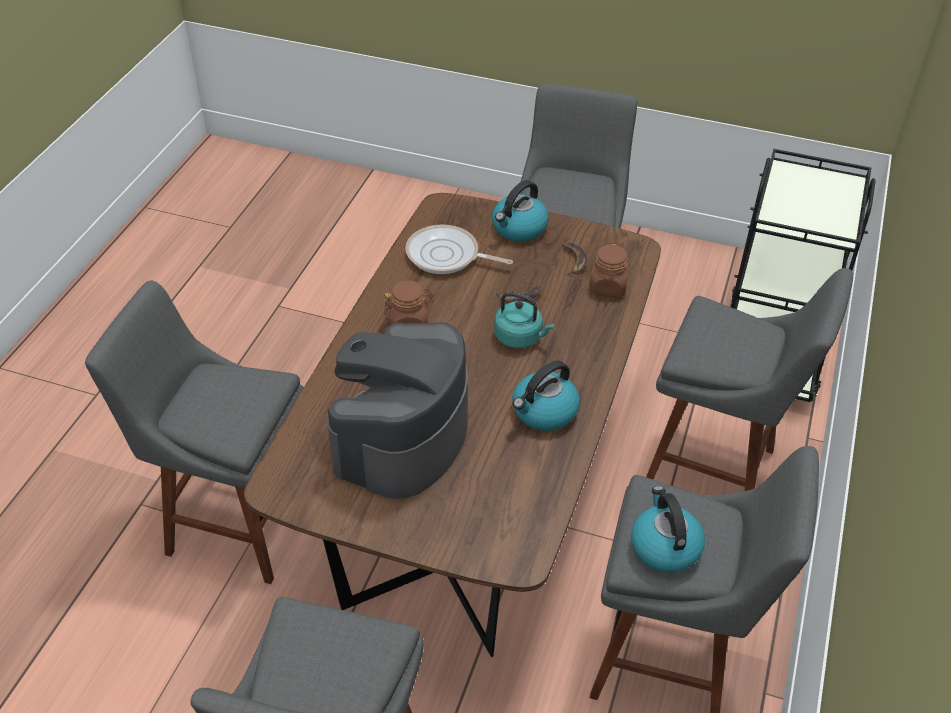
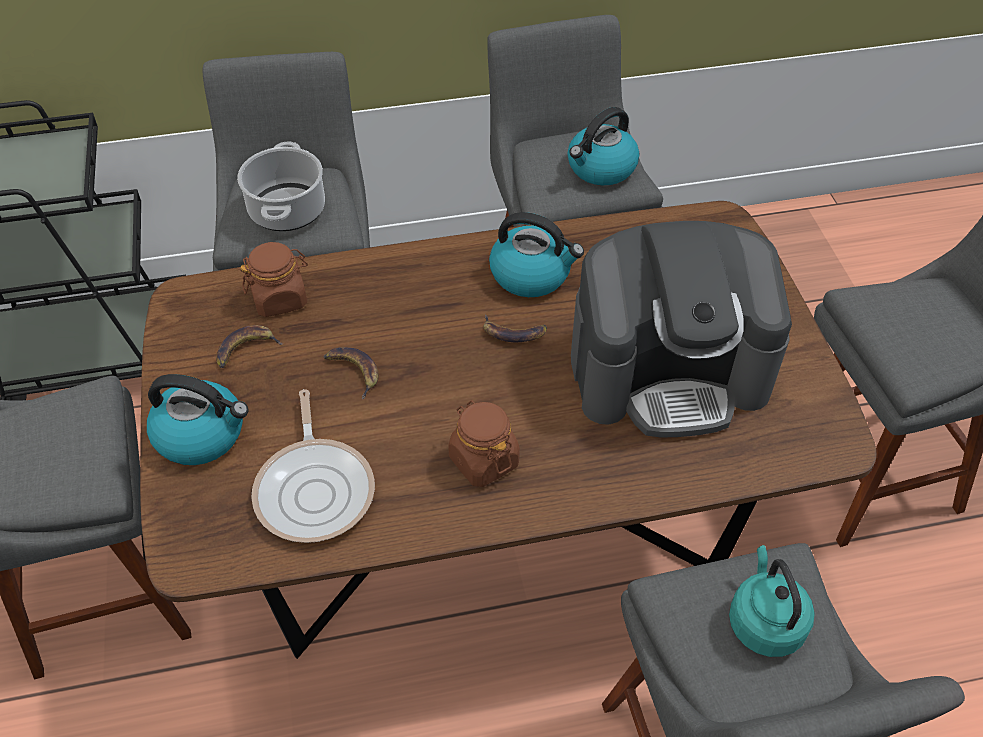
camera: 120 degrees left, 5 degrees up
turquoise kettle [494,291,554,348] -> turquoise kettle moved to [729,545,815,657]
none -> cooking pot [237,141,325,231]
none -> banana [483,314,547,342]

